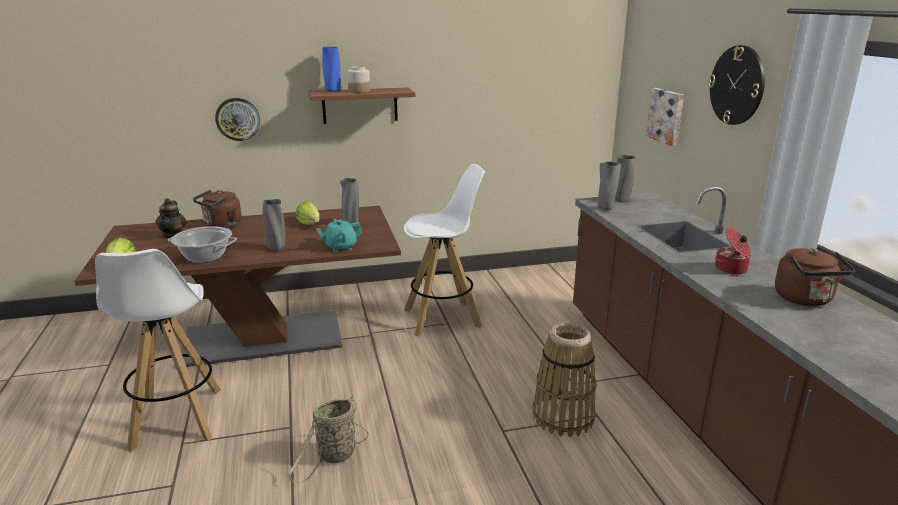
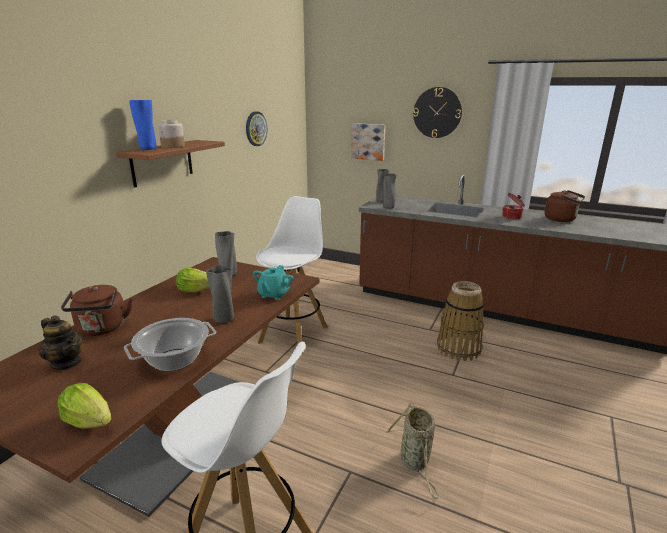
camera: 50 degrees left, 0 degrees up
wall clock [215,98,260,141] -> wall clock moved to [246,111,267,146]

